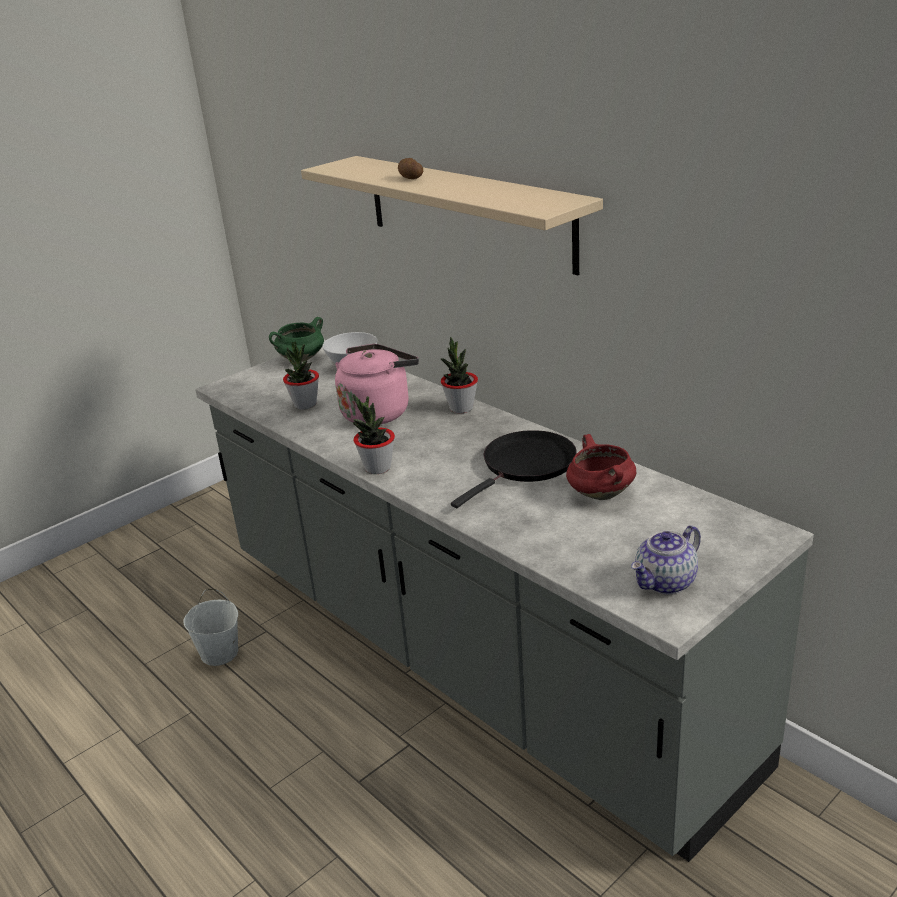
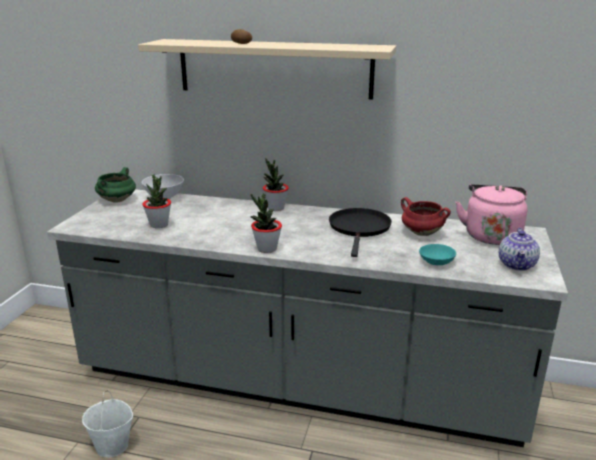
camera: 35 degrees left, 5 degrees down
pink kettle [335,344,419,424] -> pink kettle moved to [456,184,528,245]
none -> turquoise bowl [419,244,456,265]

